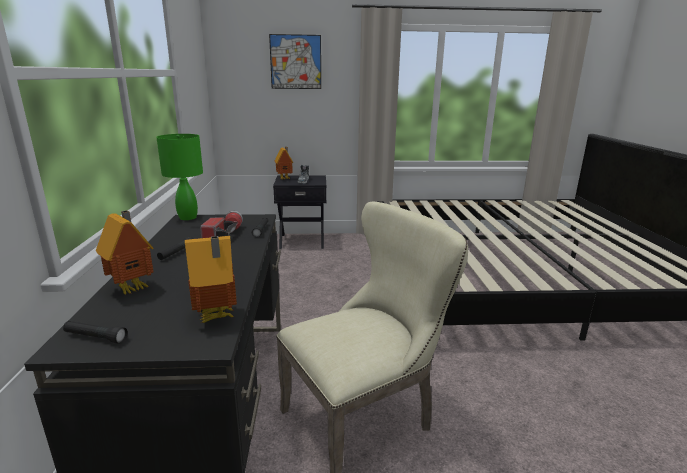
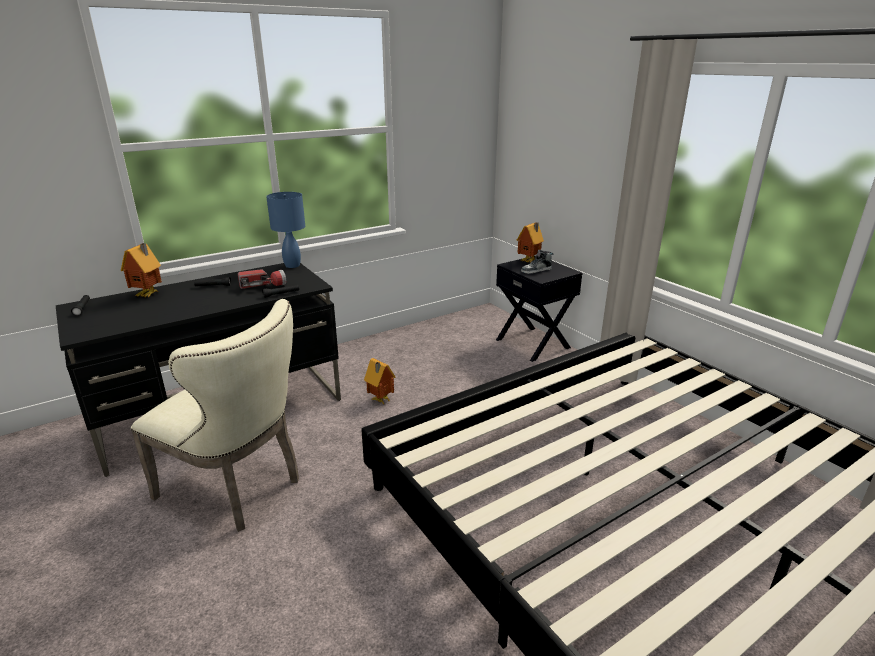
camera: 60 degrees right, 5 degrees up
green table lamp [156,134,203,220] -> blue table lamp [266,192,305,268]
toy house [185,236,237,323] -> toy house moved to [364,358,396,404]
picture [269,34,321,89] -> none

